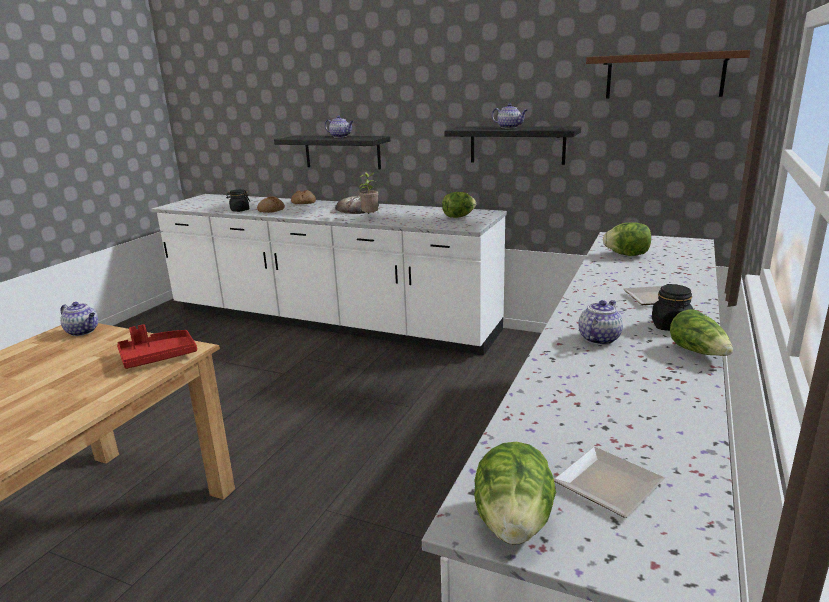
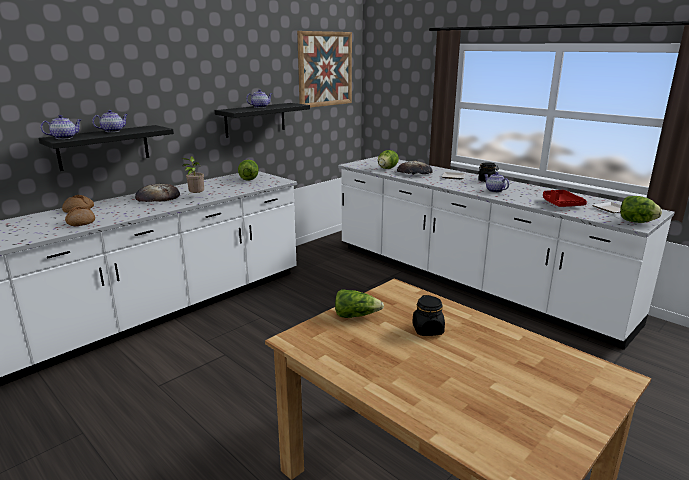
camera: 70 degrees left, 0 degrees up
teapot [60,302,98,336] -> teapot moved to [40,115,81,139]
red tray [117,324,197,369] -> red tray moved to [543,190,587,207]
black jar [226,189,250,212] -> black jar moved to [412,295,445,336]
brown shelf [586,50,751,99] -> picture [297,31,352,108]
lettuce [670,309,733,356] -> lettuce moved to [335,289,384,318]
none -> bread [397,161,433,175]

